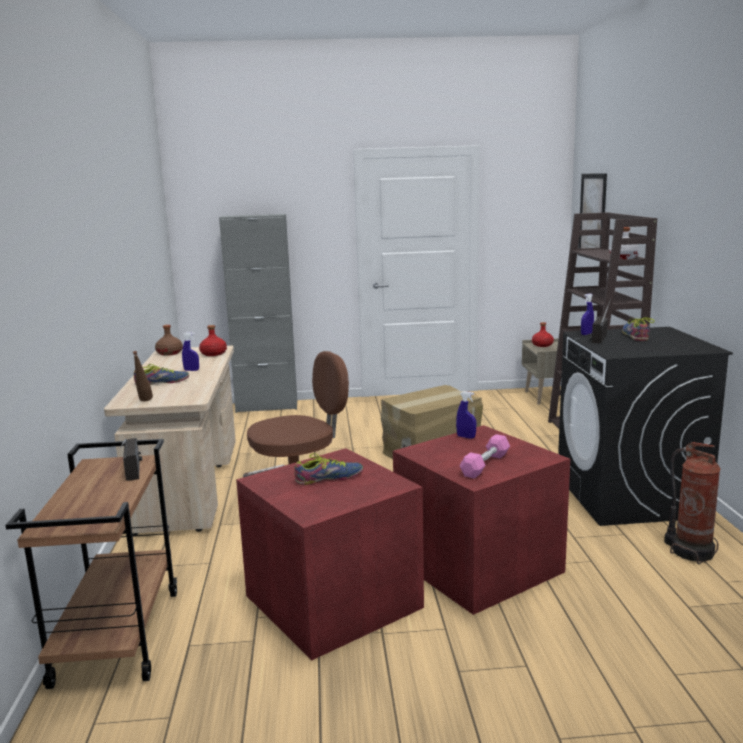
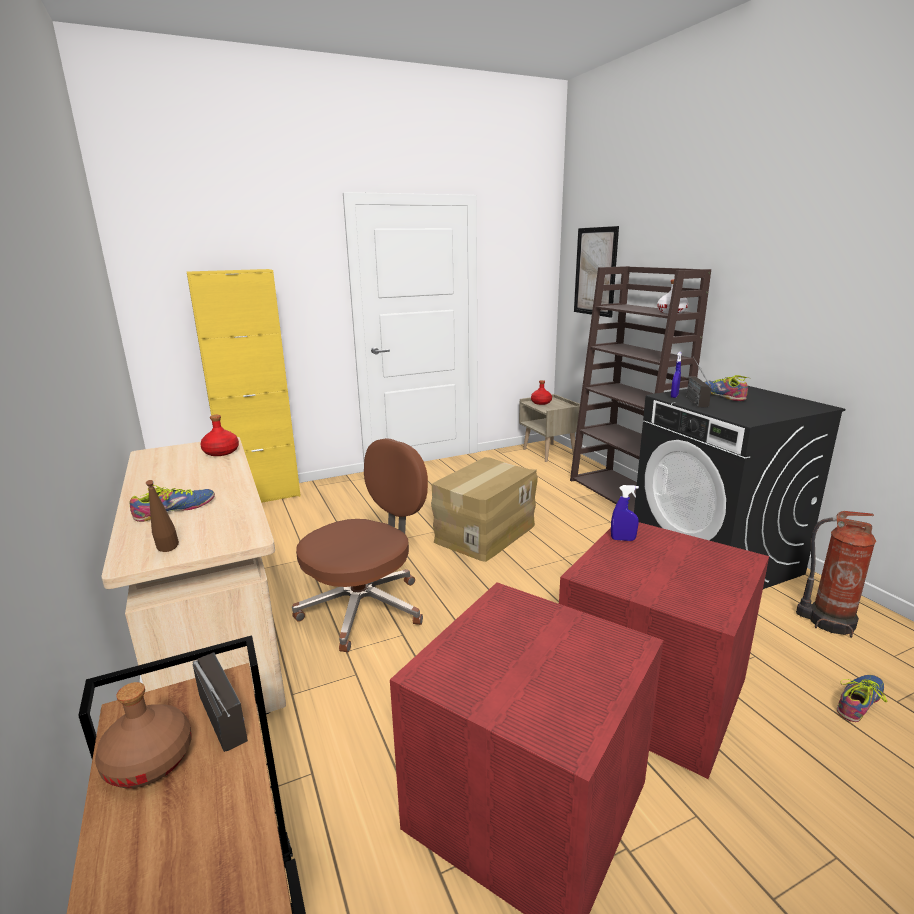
camera: 20 degrees left, 5 degrees up
brown bottle [155,325,183,356] -> brown bottle moved to [95,682,192,788]
blue spray bottle [182,332,199,371] -> none
grey cabinet [219,214,297,413] -> yellow cabinet [187,269,301,503]
shoe [294,453,363,485] -> shoe moved to [837,675,887,722]
pink dumbbell [460,434,510,479] -> none

